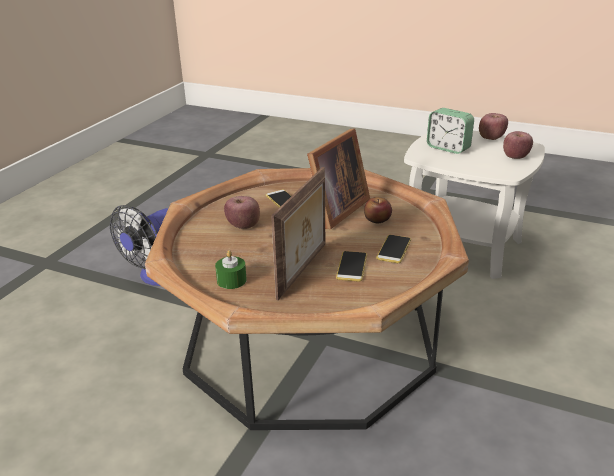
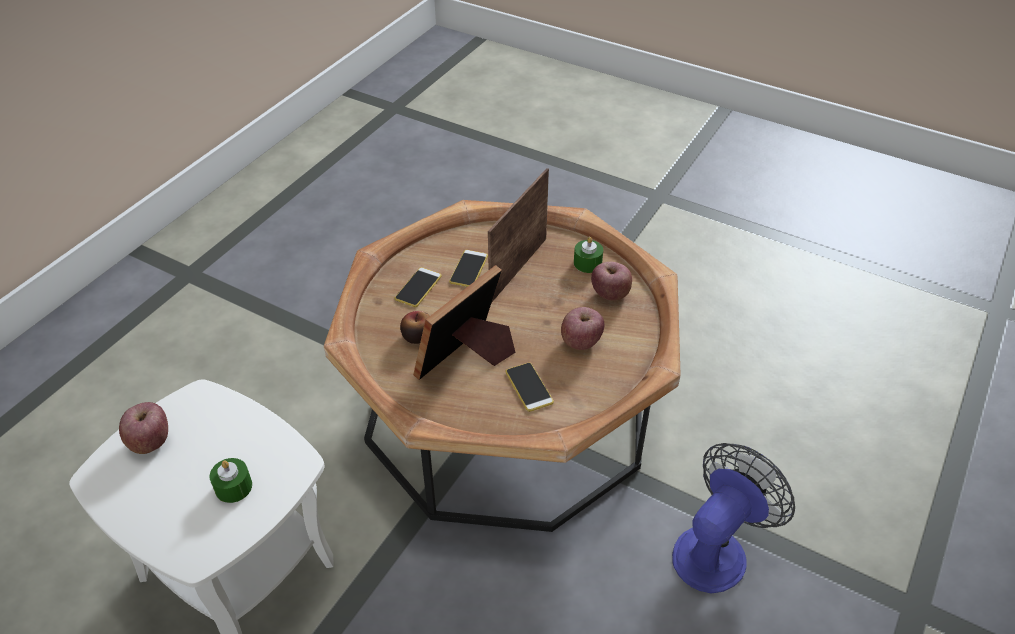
camera: 175 degrees left, 15 degrees up
alarm clock [427,108,474,154] -> green candle [209,458,252,503]
apple [479,113,508,140] -> apple moved to [591,262,632,301]

